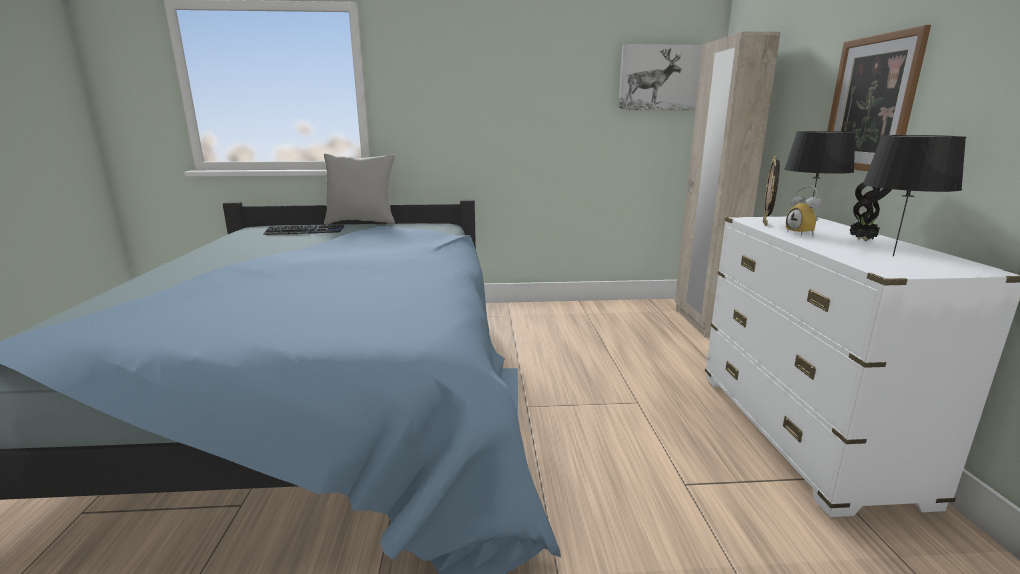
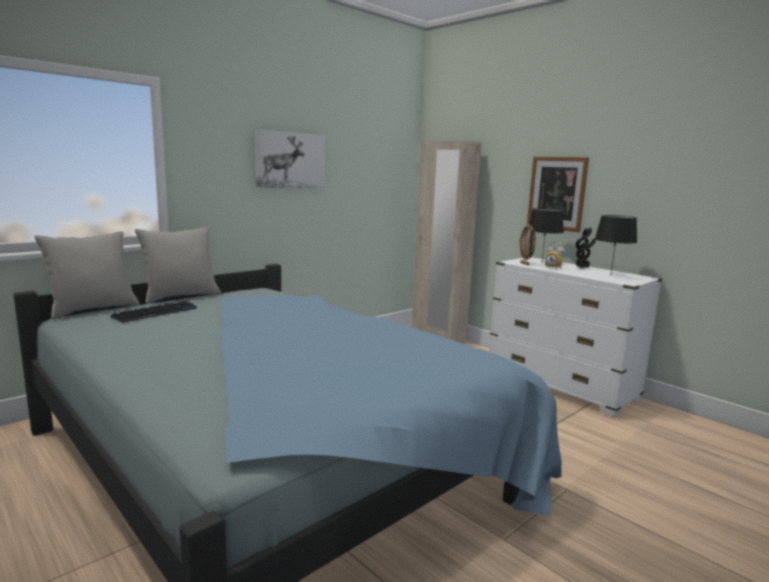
camera: 40 degrees left, 5 degrees down
picture [618,44,702,110] -> picture moved to [255,129,325,188]
none -> grey pillow [34,231,140,320]

